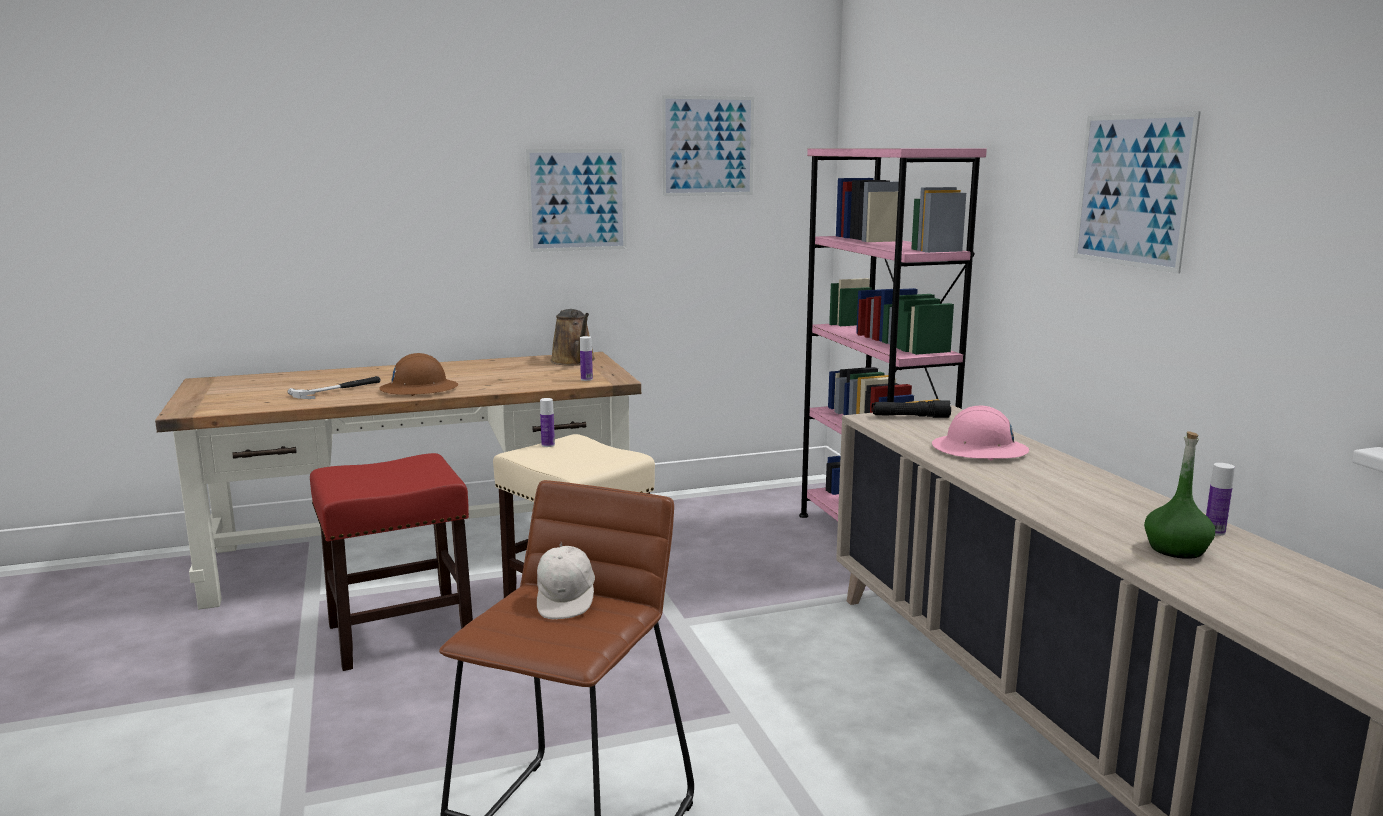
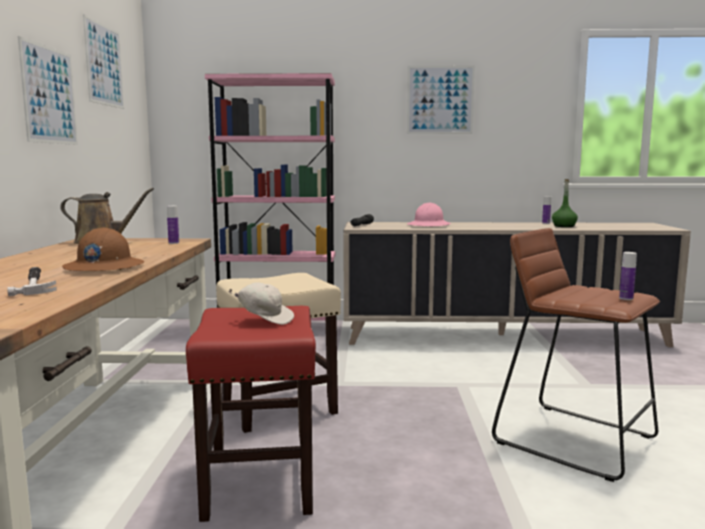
camera: 70 degrees left, 5 degrees down
white cap [537,542,595,619] -> white cap moved to [228,282,294,325]
bottle [540,398,555,447] -> bottle moved to [619,252,637,300]

